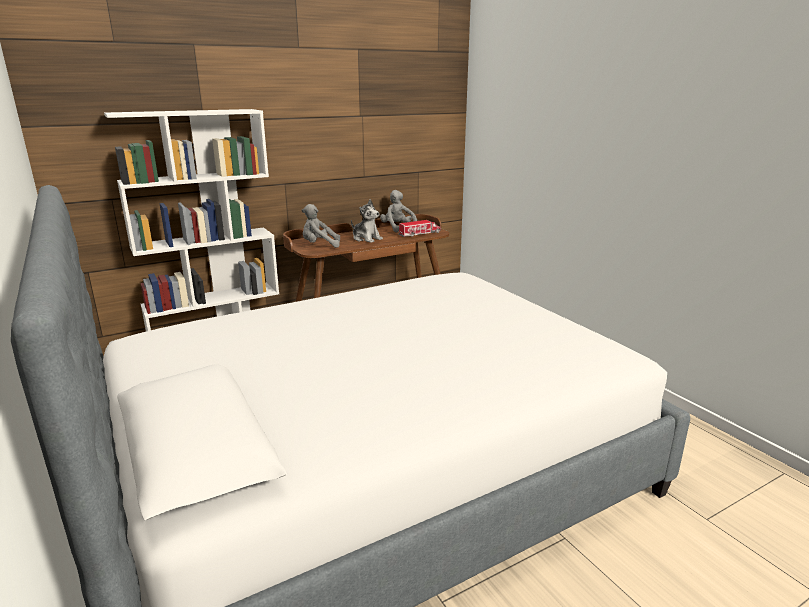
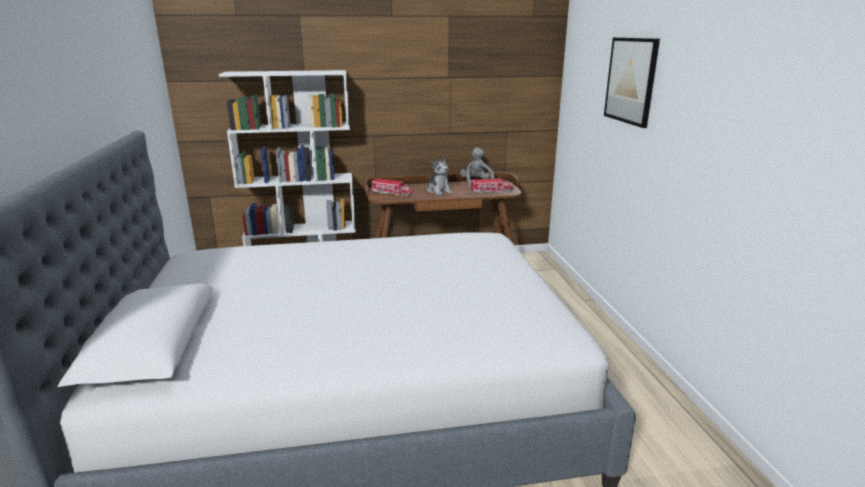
camera: 20 degrees right, 0 degrees up
grey plush toy [302,204,340,248] -> toy truck [372,179,414,197]
none -> picture [604,37,660,128]

